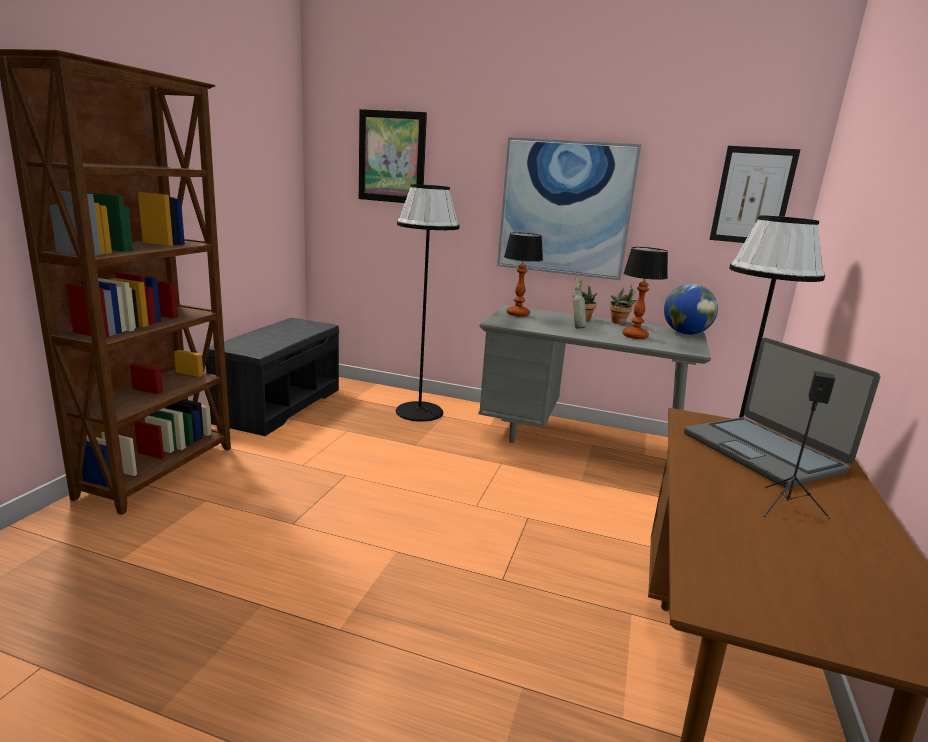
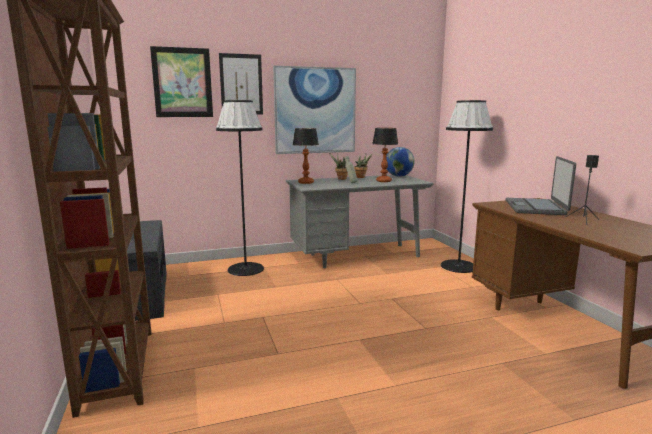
camera: 35 degrees left, 5 degrees down
laptop [684,338,880,488] -> laptop turned 75 degrees clockwise [506,156,576,215]
picture [709,146,801,243] -> picture moved to [219,53,263,115]

